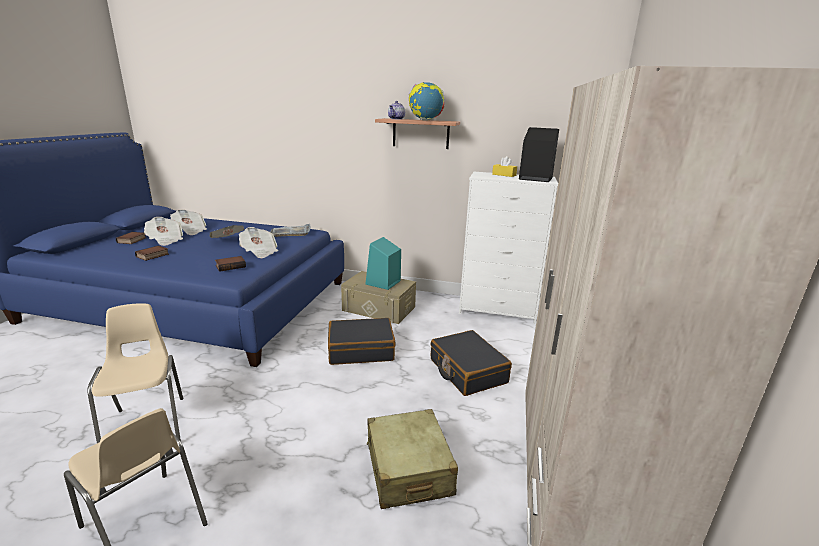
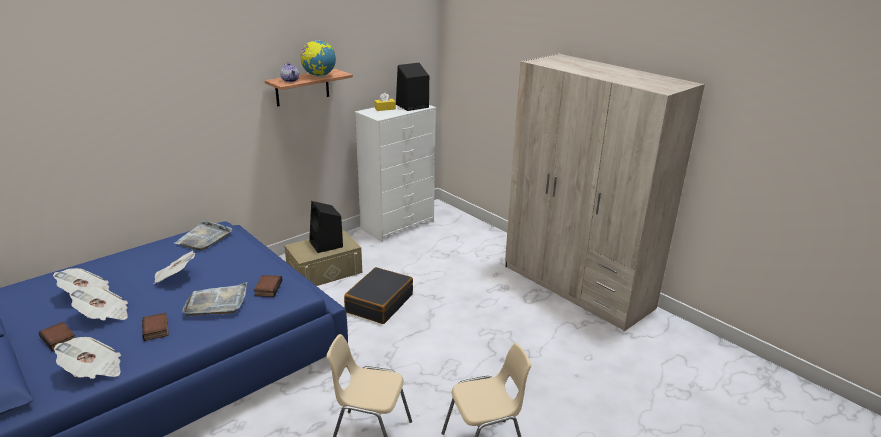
camera: 55 degrees left, 5 degrees up
newspaper [239,227,278,258] -> newspaper moved to [54,337,121,379]
turquoise speaker [365,237,401,290] -> black speaker [309,201,343,253]
beige suitcase [367,409,458,509] -> none
black suitcase [431,330,512,396] -> none
none -> grey tray [182,282,247,316]

